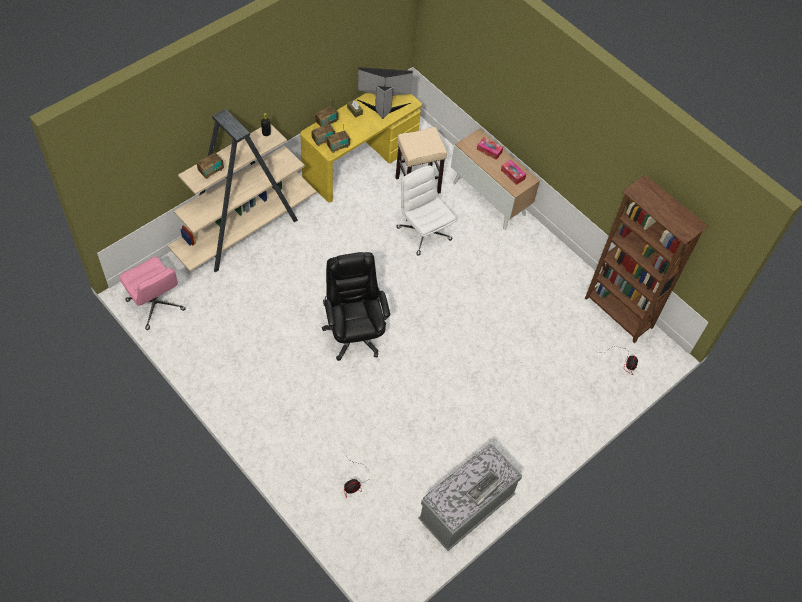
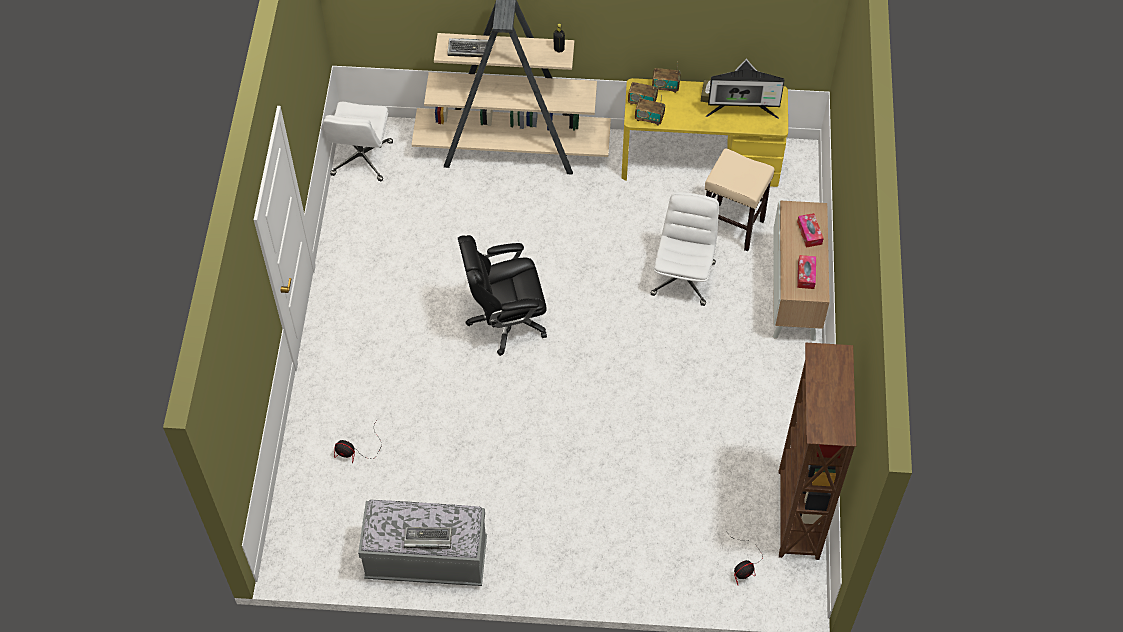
camera: 50 degrees right, 0 degrees up
pink office chair [119,257,186,330] -> white office chair [323,102,393,181]
radio [197,146,224,179] -> keyboard [447,38,488,57]
black office chair [322,252,390,361] -> black office chair turned 135 degrees counterclockwise [458,235,547,356]
monitor [357,67,413,119] -> monitor turned 135 degrees clockwise [706,58,784,119]

